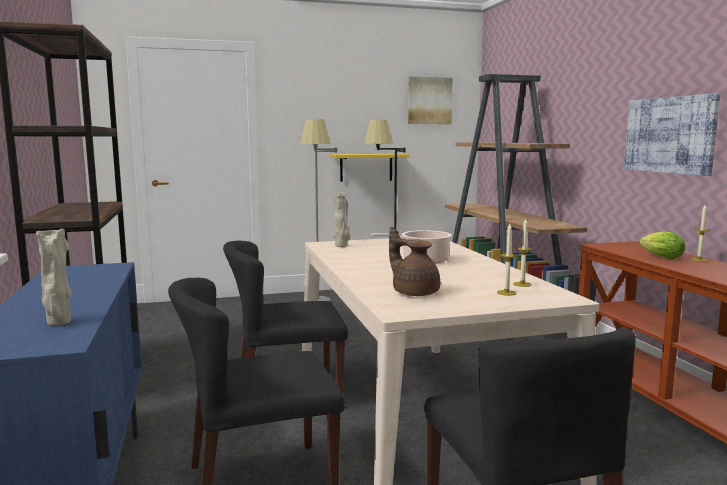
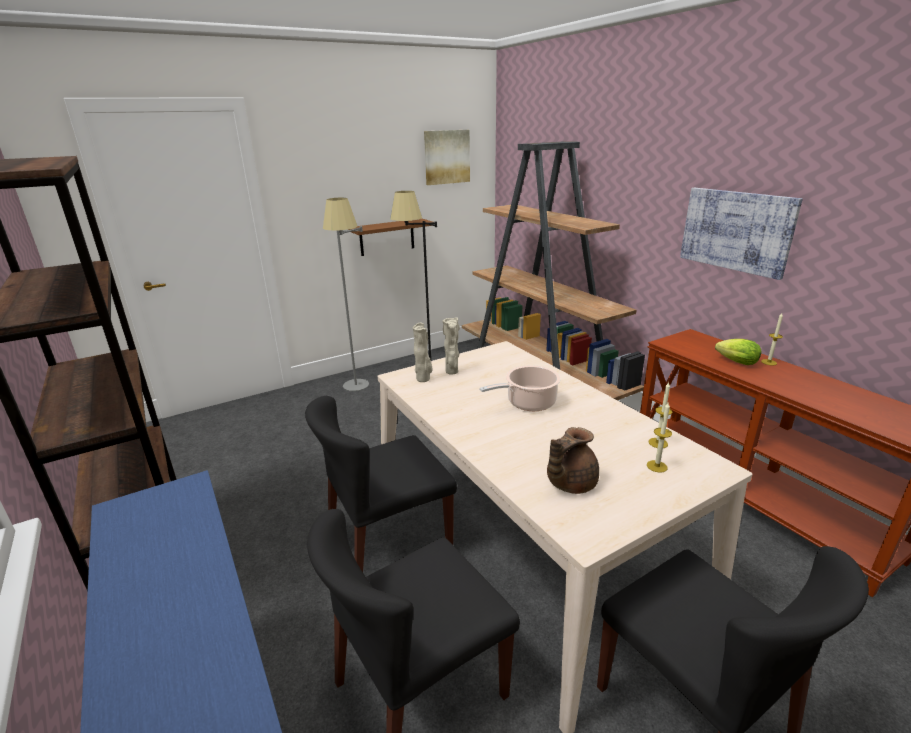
camera: 15 degrees left, 15 degrees up
beige vase [36,229,72,326] -> beige vase moved to [442,317,460,375]
yellow shelf [330,154,410,182] -> brown shelf [348,219,433,256]
brown teapot [389,227,440,296] -> brown teapot turned 75 degrees counterclockwise [547,427,599,494]

